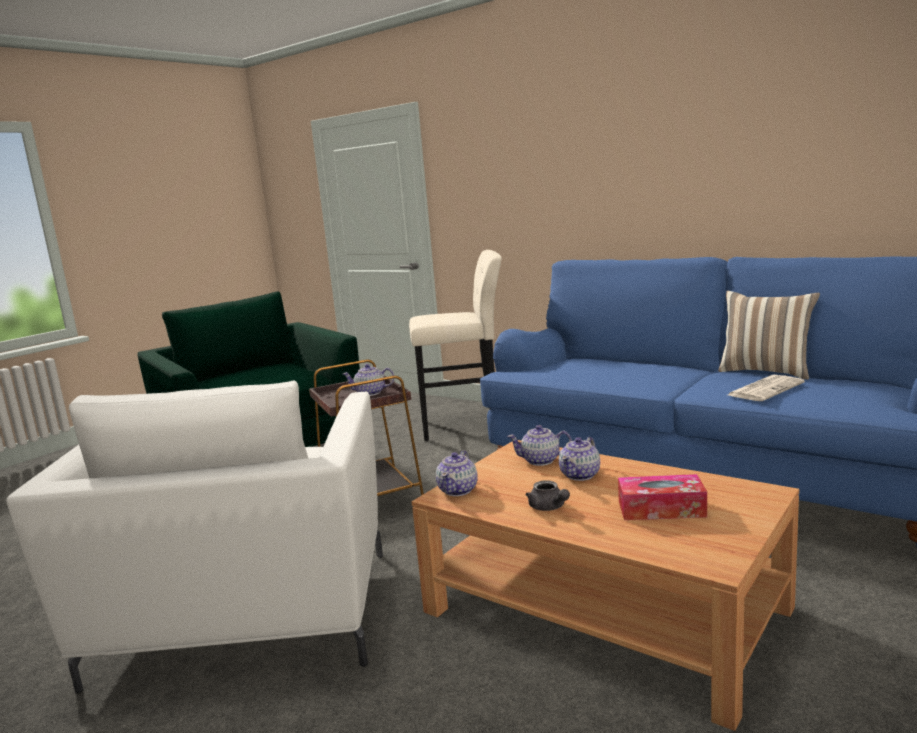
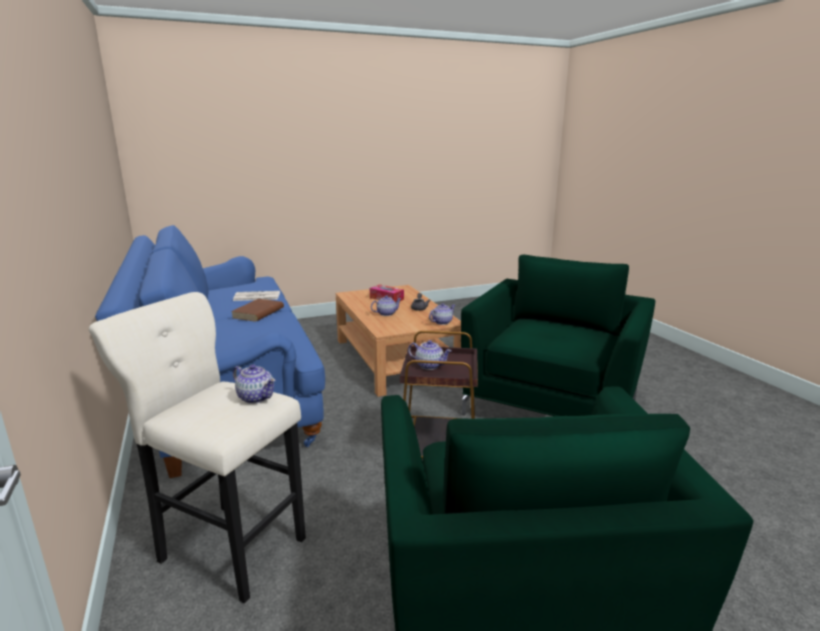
camera: 150 degrees left, 5 degrees up
white armchair [6,381,383,694] -> green armchair [461,254,655,416]
teapot [507,425,572,466] -> teapot moved to [233,364,276,404]
pillow [718,291,820,380] -> none
none -> brown book [231,299,284,322]

